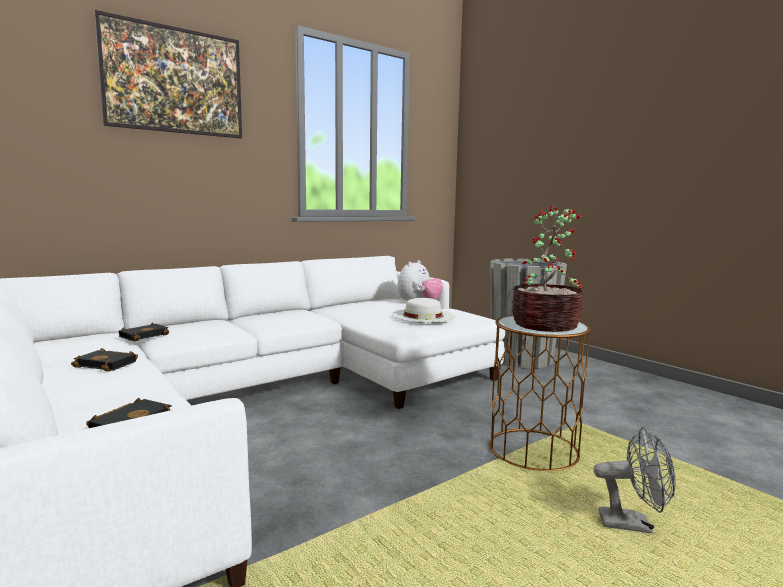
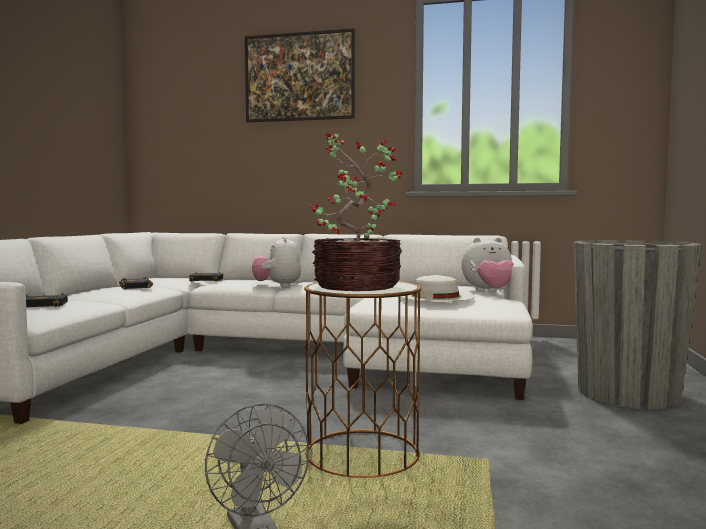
camera: 50 degrees right, 5 degrees down
none -> plush toy [252,236,301,288]

